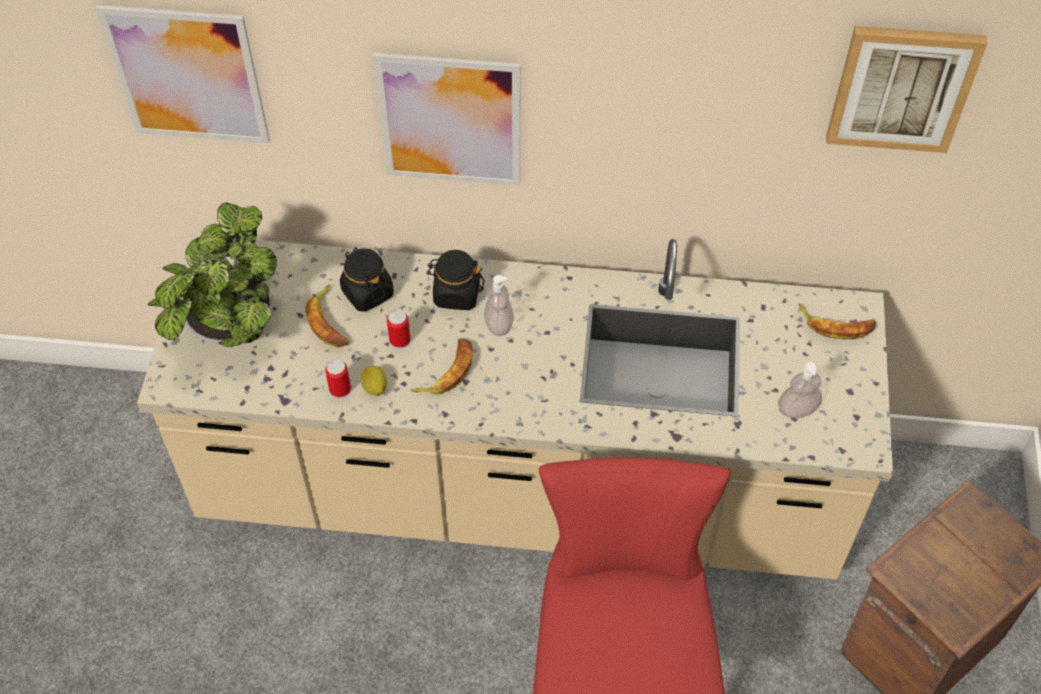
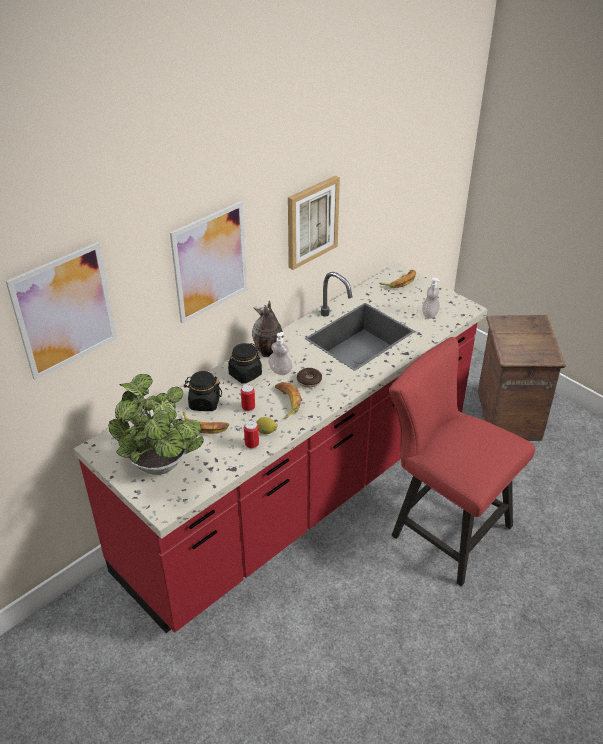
camera: 50 degrees left, 15 degrees down
beige counter [137,234,893,579] -> red counter [74,263,488,633]
picture [826,26,987,153] -> picture moved to [288,176,340,270]
none -> vase [252,301,283,357]
none -> donut [297,368,322,388]

